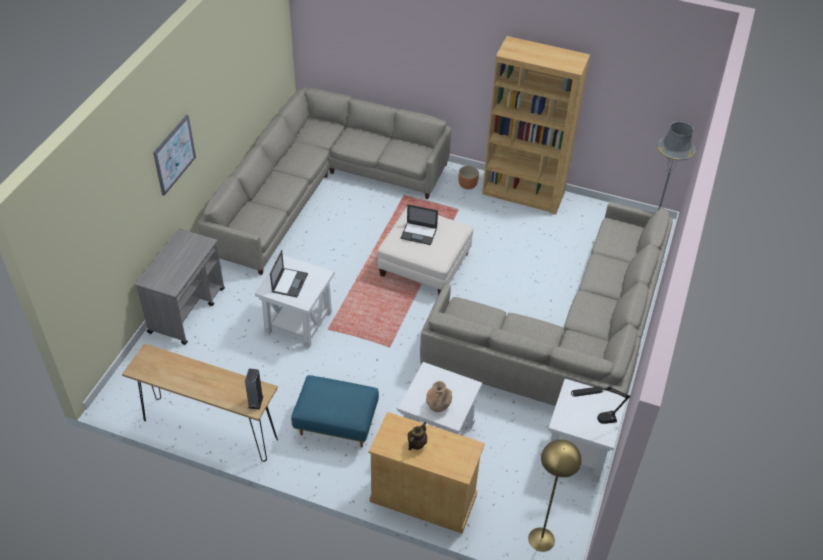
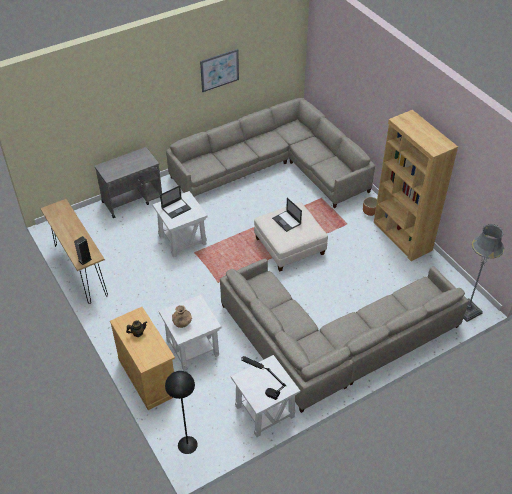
camera: 40 degrees right, 0 degrees up
picture [153,115,196,196] -> picture moved to [200,49,239,92]
blue ottoman [291,375,379,447] -> none
yellow floor lamp [528,439,582,552] -> black floor lamp [165,371,198,454]

